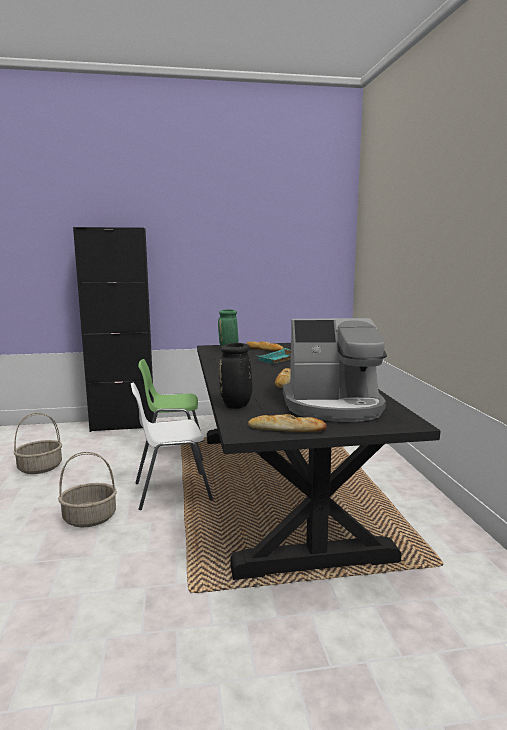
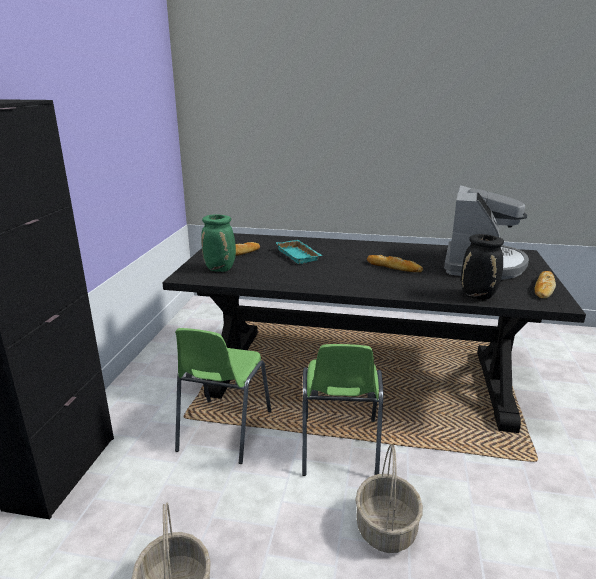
camera: 70 degrees left, 10 degrees up
white chair [131,383,213,510] -> green chair [302,344,383,476]

